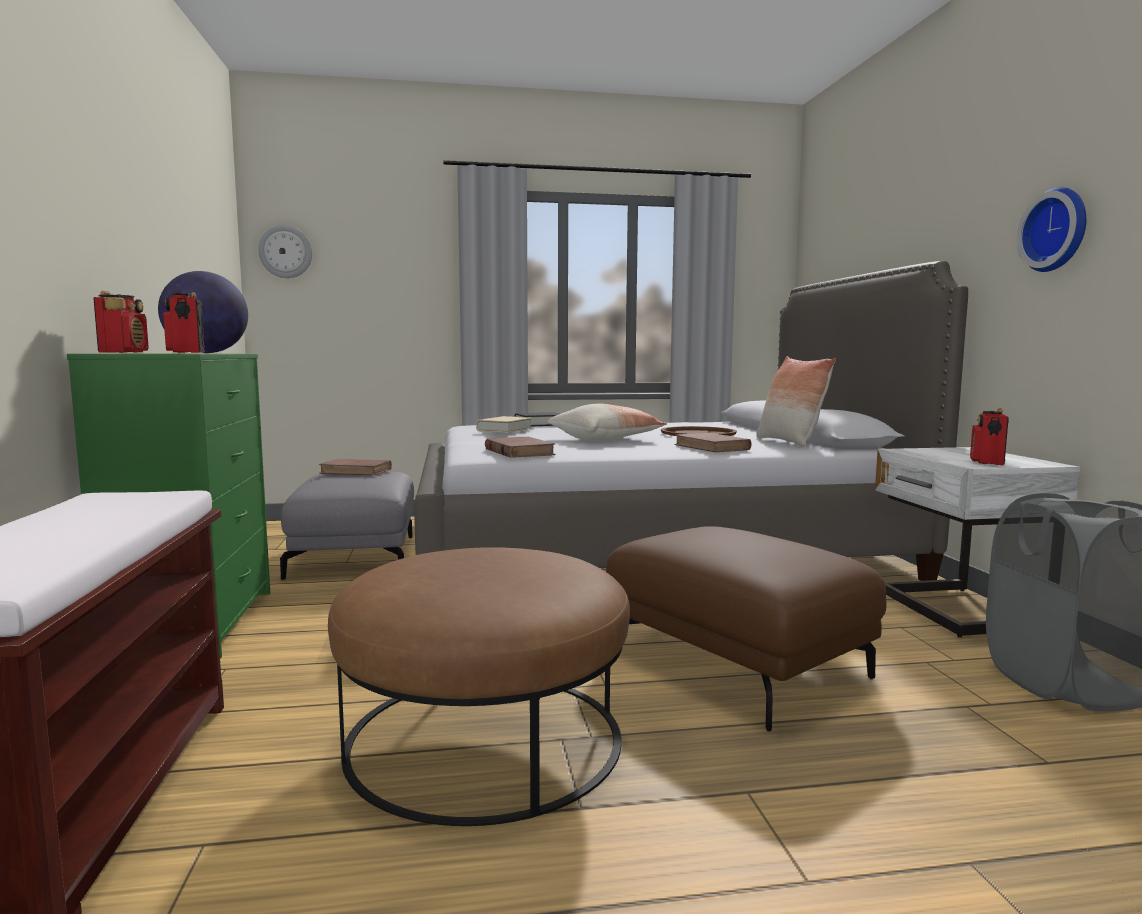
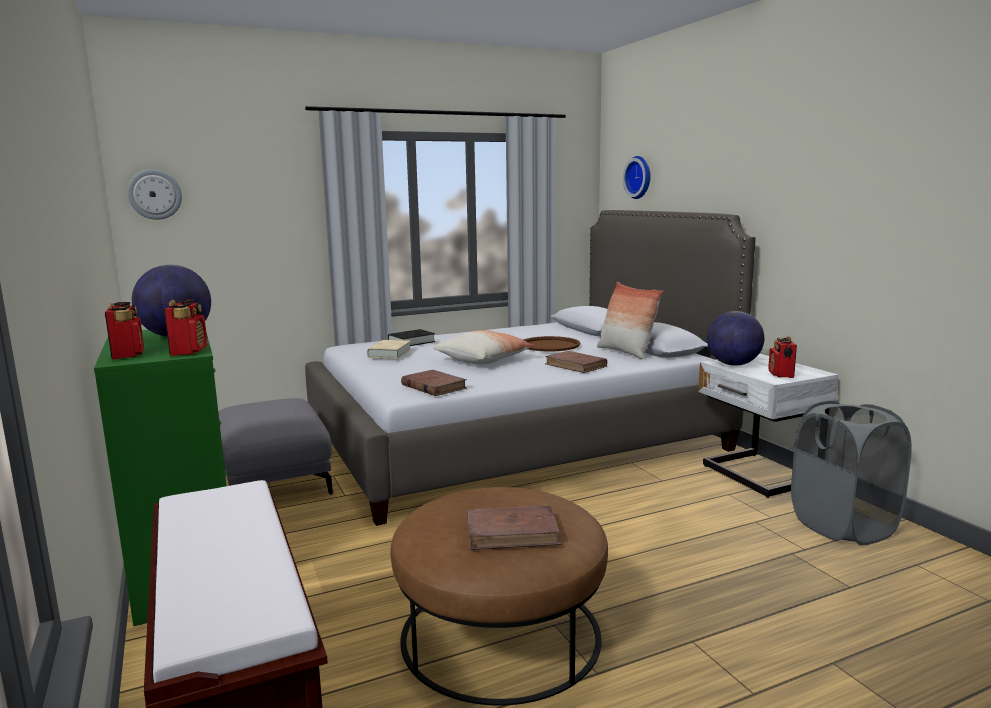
camera: 15 degrees left, 5 degrees up
radio [163,292,205,353] -> radio turned 150 degrees counterclockwise [164,299,207,356]
brown book [319,459,392,475] -> brown book moved to [467,505,562,550]
brown ottoman [606,526,886,732] -> none
wall clock [1017,187,1086,272] -> wall clock moved to [623,156,651,199]
none -> globe [707,311,764,366]

